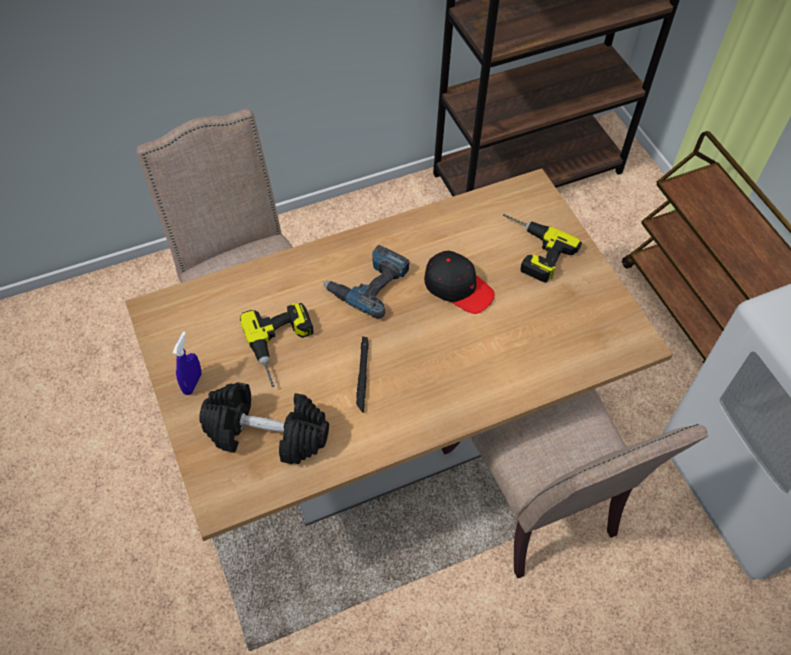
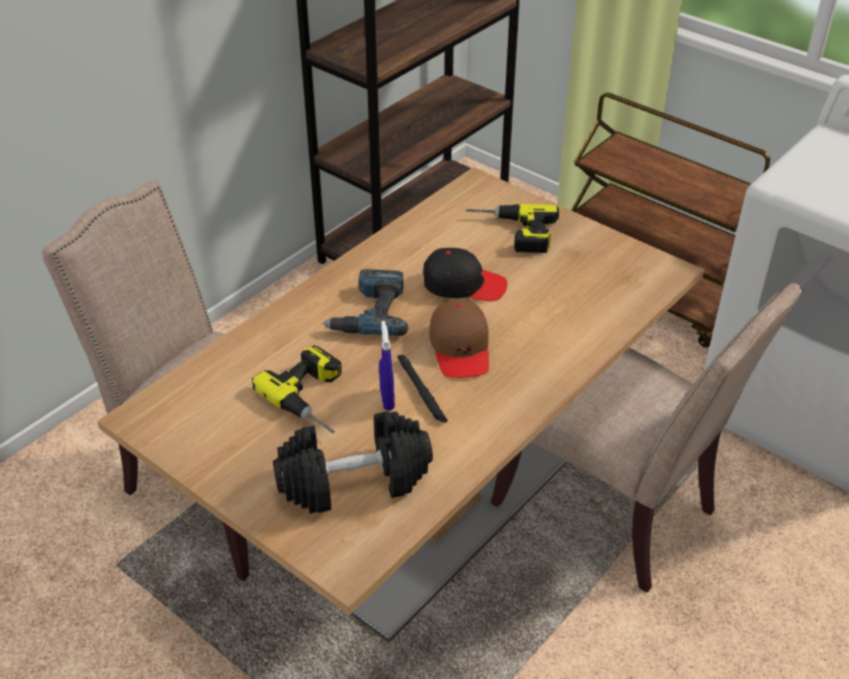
camera: 25 degrees left, 15 degrees down
blue spray bottle [173,332,202,395] -> blue spray bottle moved to [379,321,395,411]
none -> brown cap [429,299,489,378]

